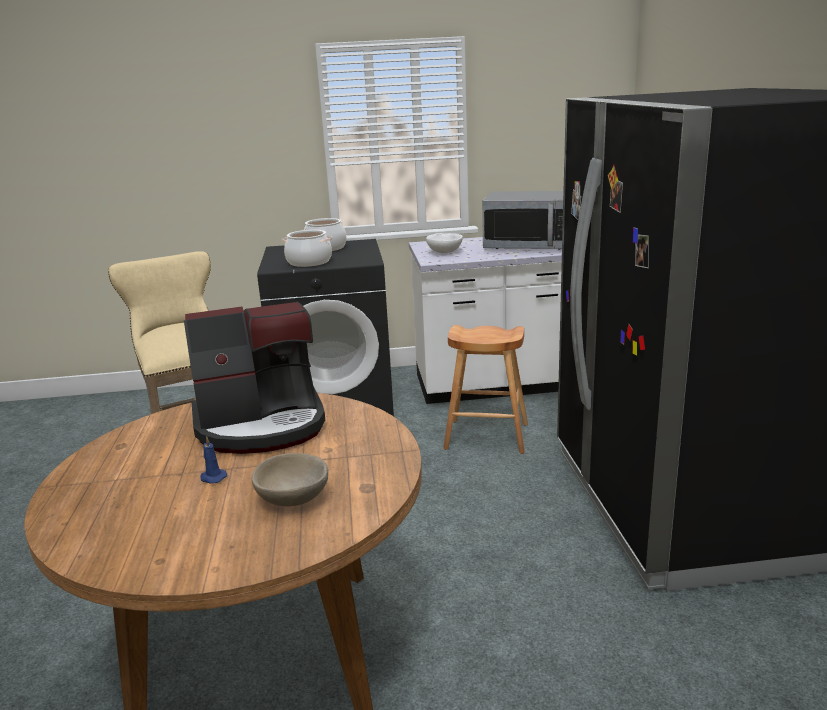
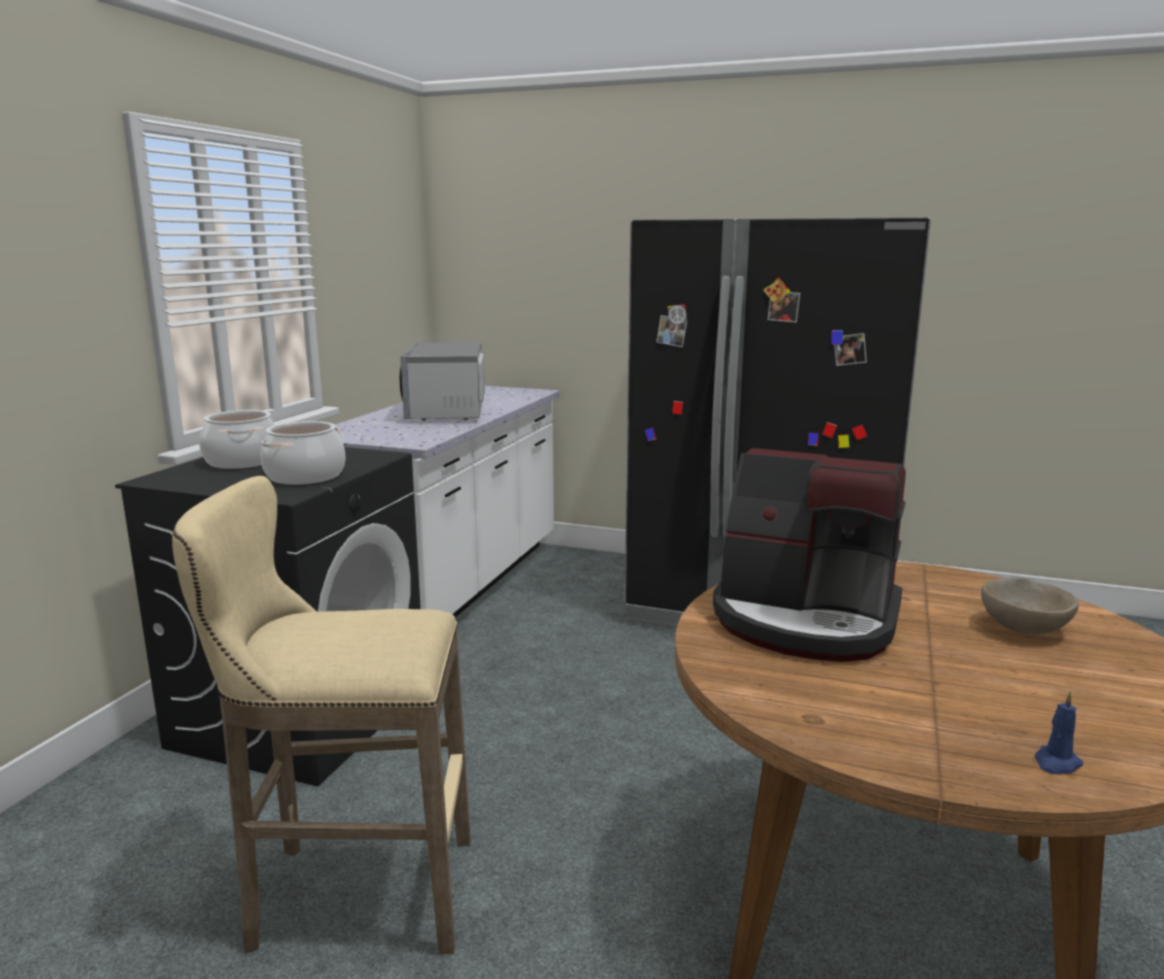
camera: 65 degrees left, 5 degrees down
coffee machine [184,302,325,454] -> coffee machine turned 105 degrees clockwise [713,448,906,662]
blue candle [200,436,227,484] -> blue candle moved to [1035,692,1084,774]
white bowl [426,233,463,253] -> none
brown stool [443,325,528,454] -> none
microwave [482,191,563,250] -> microwave turned 135 degrees clockwise [400,342,485,421]

